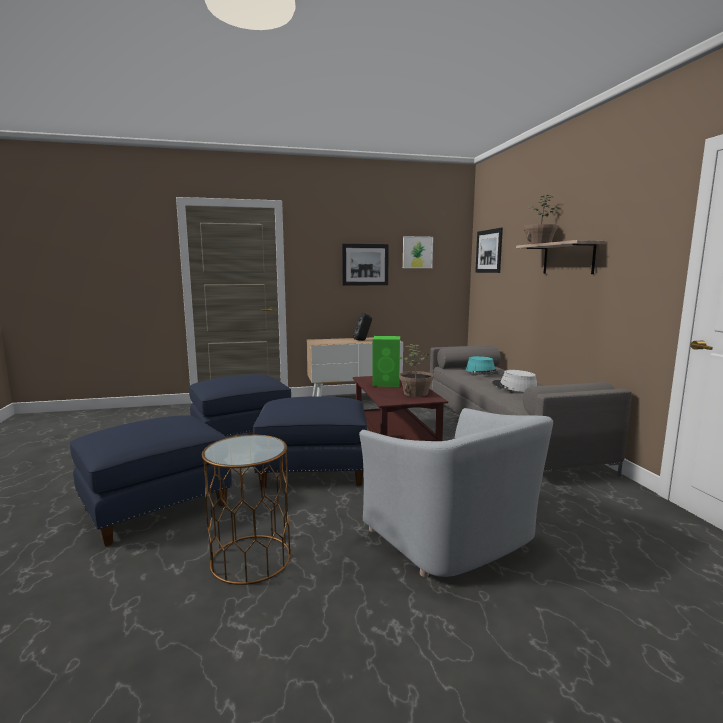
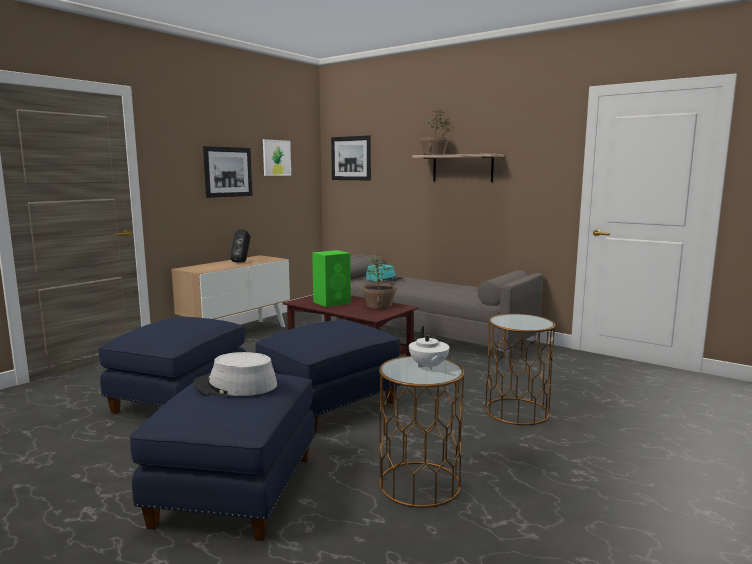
camera: 40 degrees left, 0 degrees up
grey armchair [359,408,553,577] -> brown side table [485,314,555,425]
grey hat [492,370,538,392] -> grey hat moved to [193,352,277,396]
none -> white teapot [409,326,449,370]

